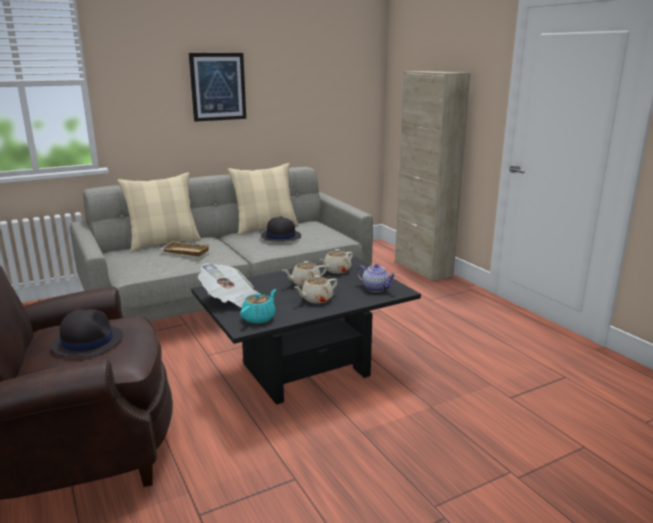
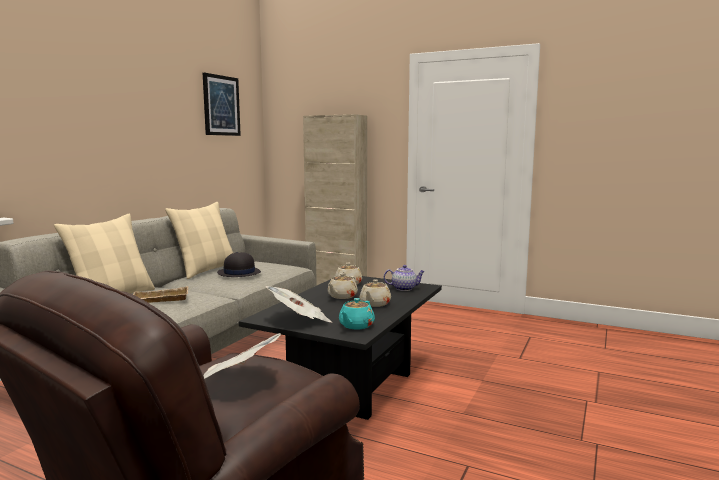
camera: 35 degrees left, 10 degrees down
black hat [51,309,123,357] -> newspaper [203,333,281,379]
picture [189,53,246,122] -> picture moved to [203,73,241,136]
turquoise teapot [240,289,276,324] -> turquoise teapot turned 150 degrees counterclockwise [339,298,375,330]

